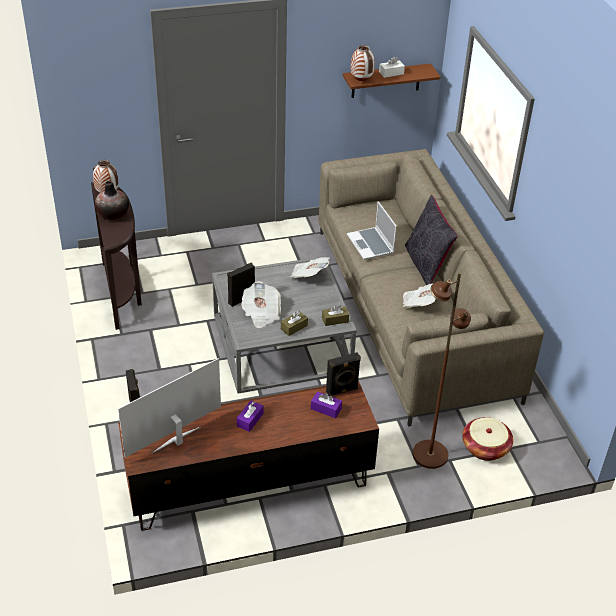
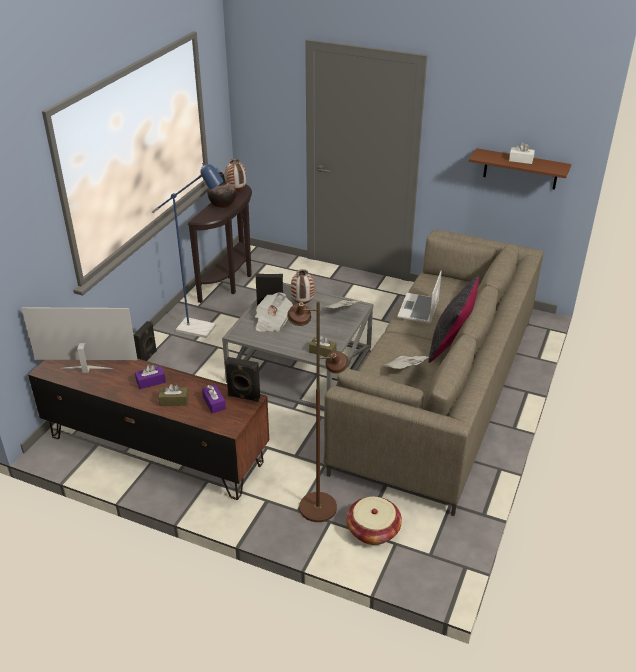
camera: 40 degrees right, 5 degrees down
brown tissue box [281,311,308,336] -> brown tissue box moved to [158,384,189,406]
vase [351,45,375,81] -> vase moved to [291,269,315,304]
none -> blue floor lamp [152,163,224,338]

